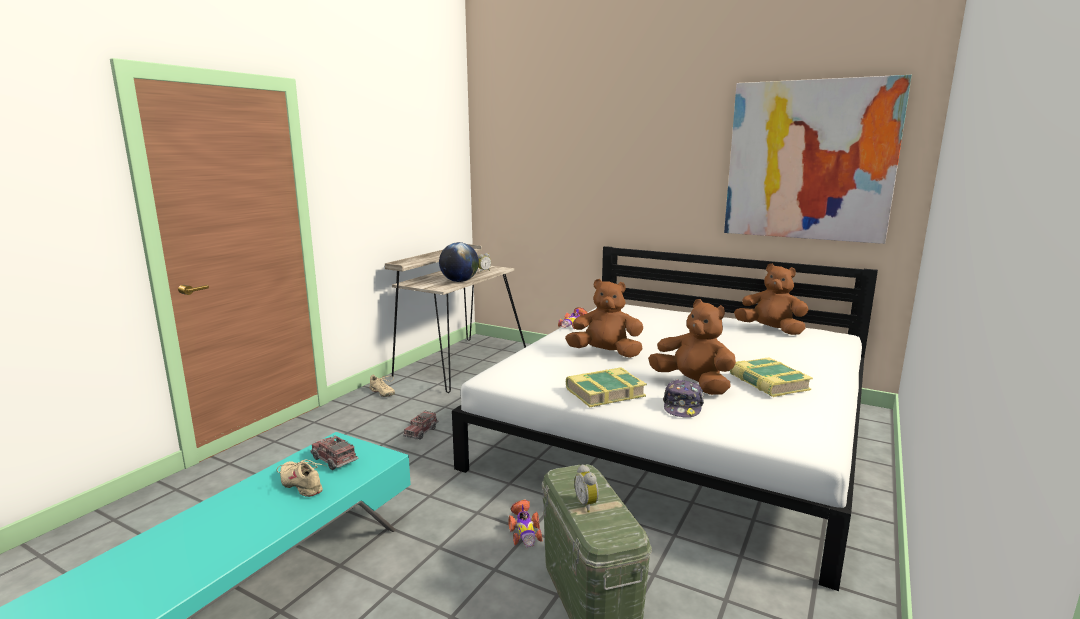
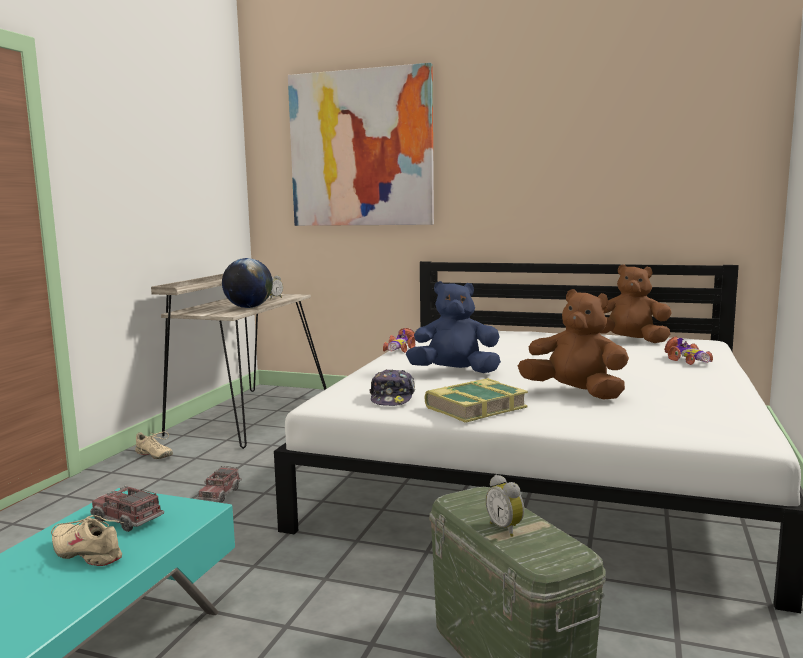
camera: 10 degrees left, 5 degrees down
toy car [508,499,542,548] -> toy car moved to [664,336,713,365]
brown plush toy [565,279,643,358] -> blue plush toy [406,281,501,373]
cap [663,379,704,418] -> cap moved to [370,369,415,406]
picture [724,75,912,244] -> picture moved to [288,63,434,226]
book [730,357,813,397] -> none

